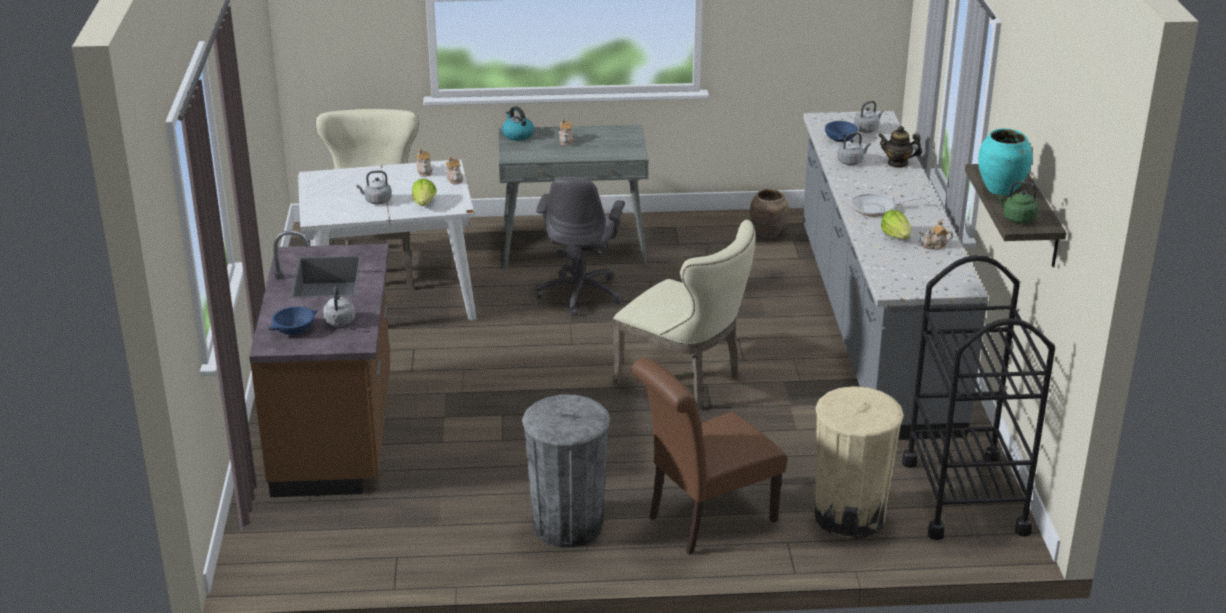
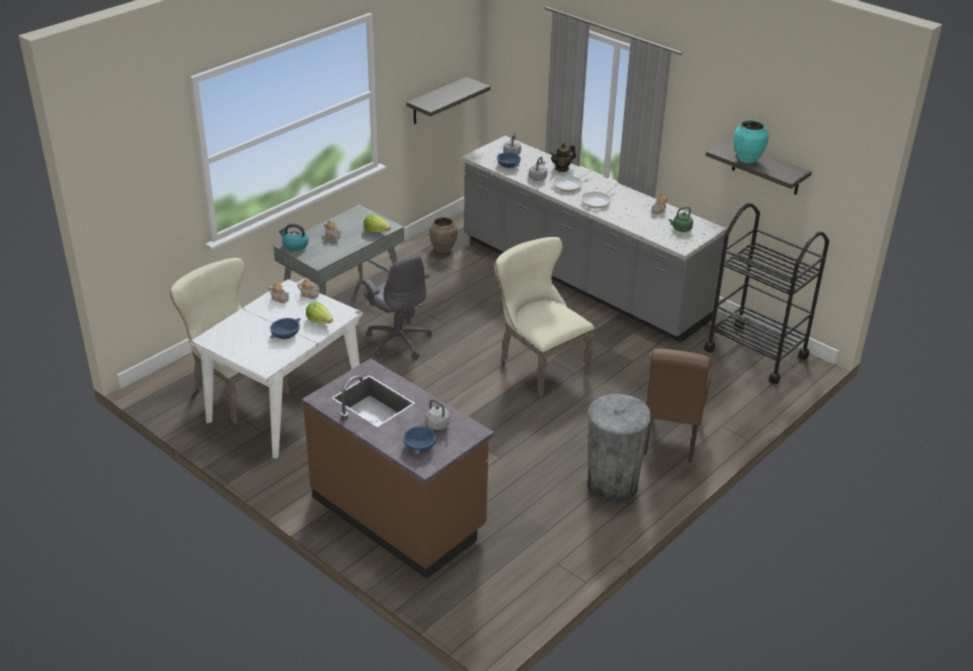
camera: 45 degrees left, 5 degrees up
grey kettle [356,171,392,204] -> blue bowl [270,318,300,339]
beige chair [613,220,756,410] -> beige chair turned 120 degrees counterclockwise [495,237,595,397]
beige trash can [815,386,904,539] -> none
lettuce [881,210,911,239] -> lettuce moved to [364,214,391,232]
green kettle [997,181,1038,224] -> green kettle moved to [669,207,693,232]
none -> shelf [406,77,491,124]
none -> frying pan [553,169,594,192]

